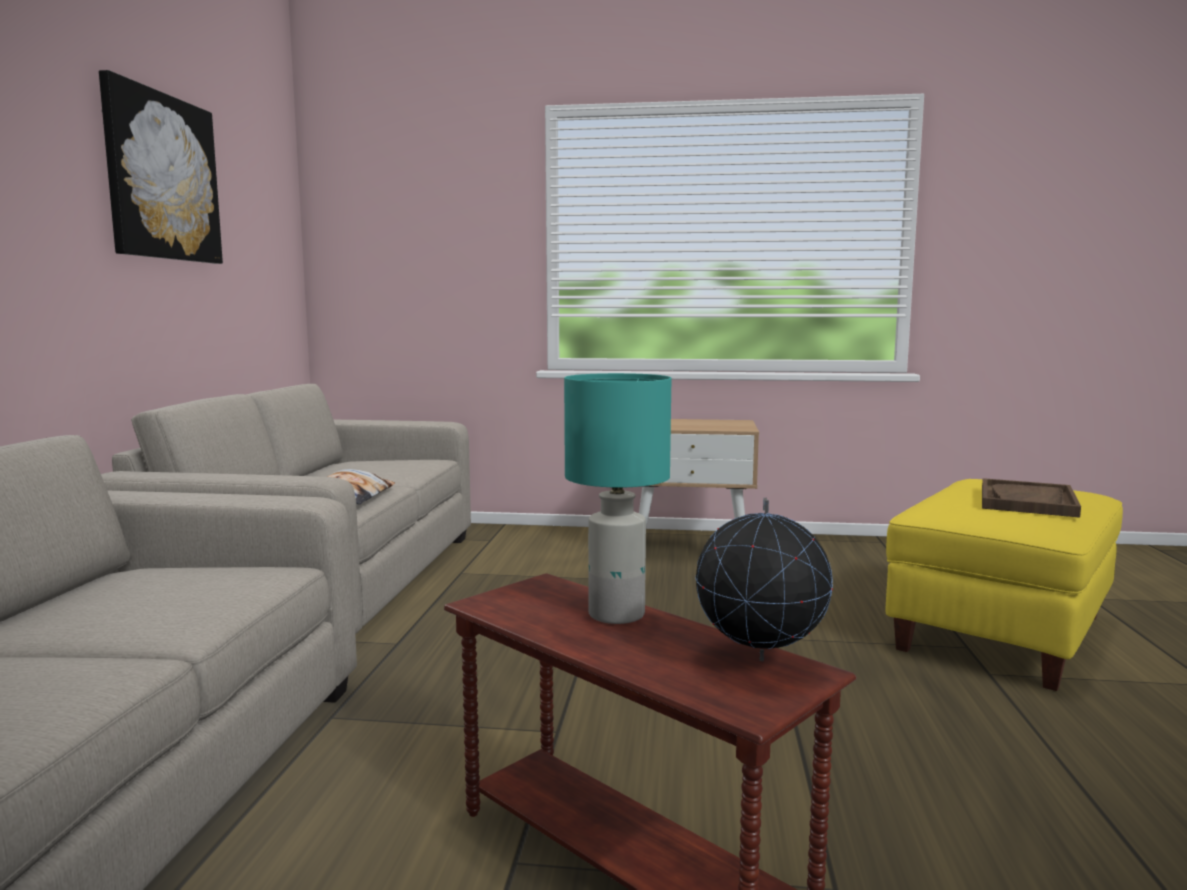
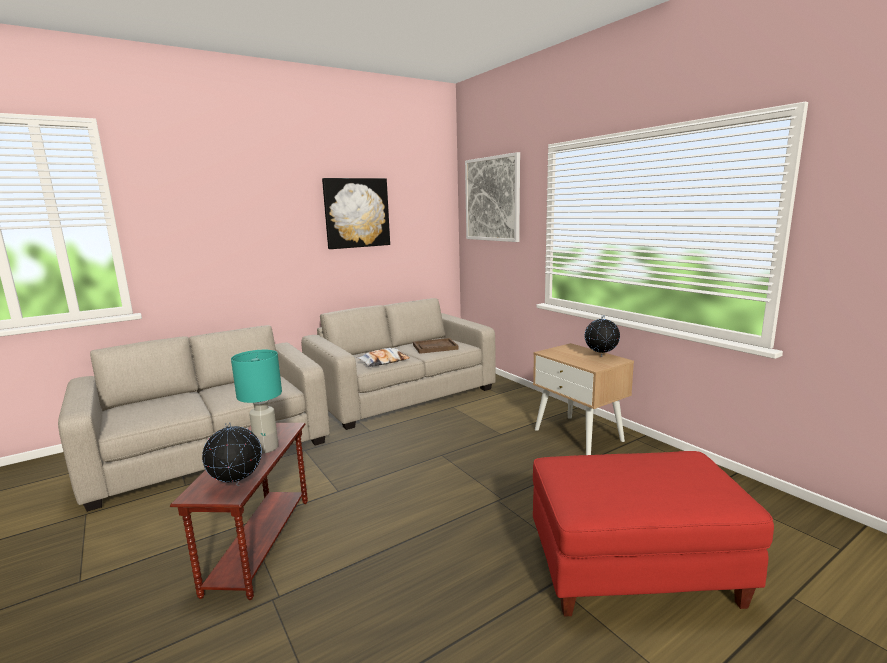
camera: 50 degrees right, 5 degrees up
yellow ottoman [885,479,1123,691] -> red ottoman [533,451,774,617]
brown tray [982,478,1081,518] -> brown tray moved to [413,338,459,354]
none -> picture [465,152,520,242]
none -> globe [585,315,620,357]

